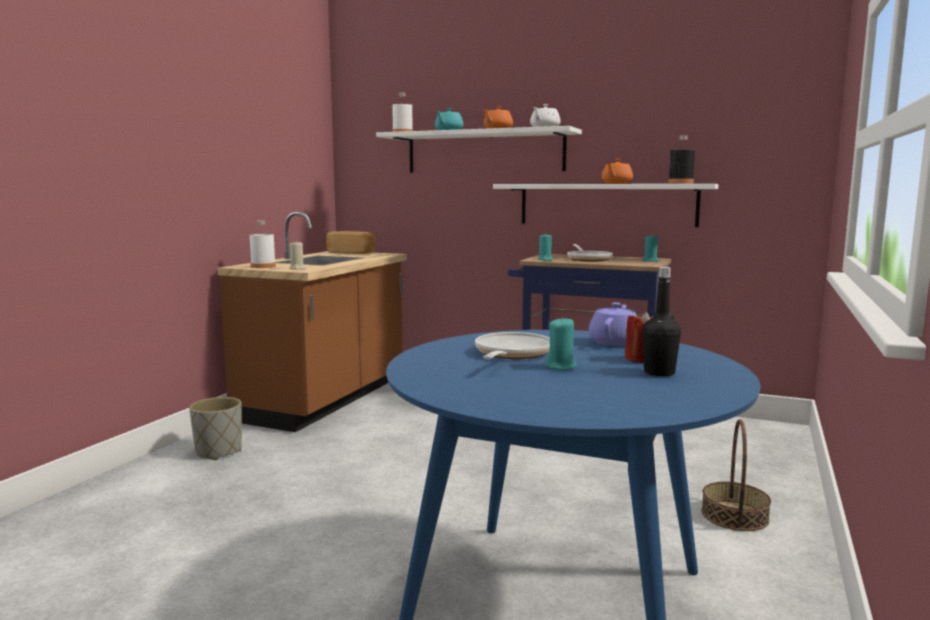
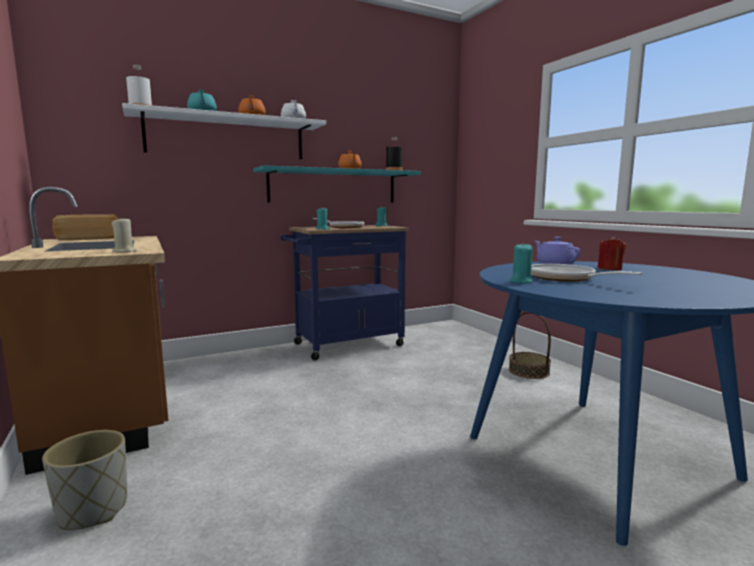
camera: 50 degrees left, 0 degrees up
white bottle [250,221,276,268] -> none
white shelf [493,184,718,227] -> turquoise shelf [253,165,421,203]
turquoise candle [545,317,577,370] -> turquoise candle moved to [509,243,533,283]
black bottle [642,267,681,377] -> none

